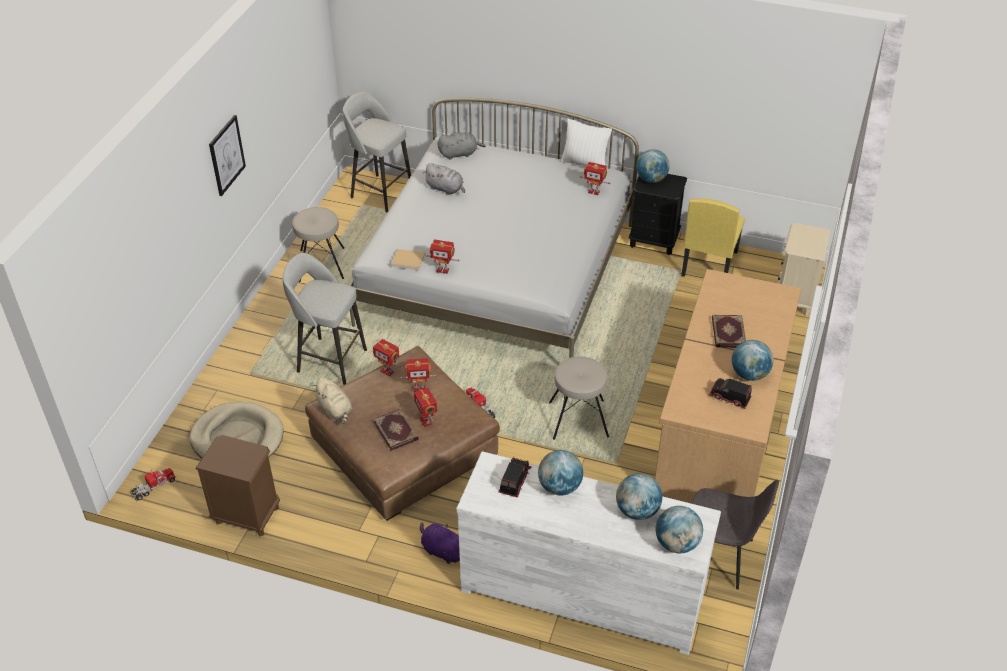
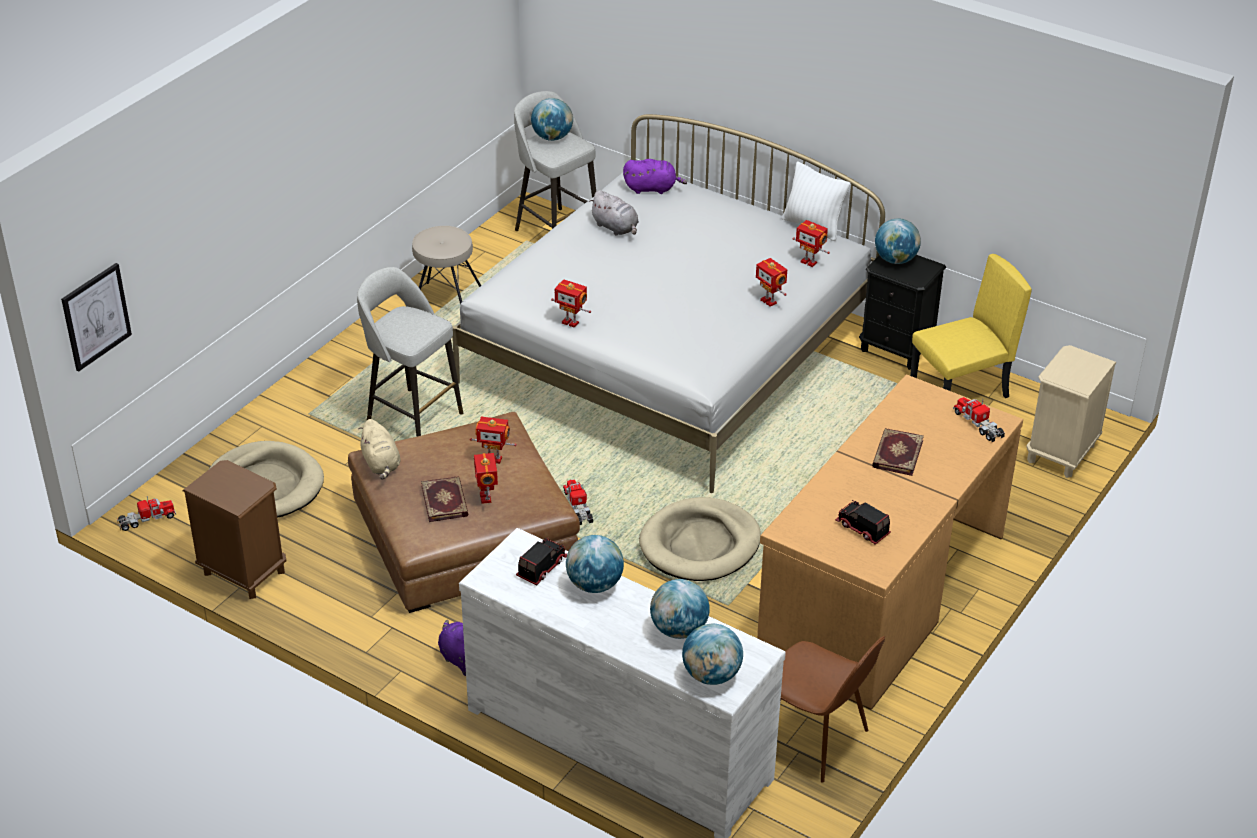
camera: 15 degrees right, 5 degrees down
picture [209,115,246,196] -> picture moved to [61,263,132,371]
toy robot [373,339,401,376] -> toy robot moved to [756,258,787,307]
beige book [391,249,425,270] -> none
grey plush toy [437,132,486,160] -> purple plush toy [623,159,687,194]
beige stool [549,356,609,440] -> beige dog bed [639,497,761,581]
yellow chair [681,199,745,277] -> yellow chair turned 150 degrees counterclockwise [910,254,1032,398]
grey chair [691,480,779,590] -> brown chair [780,636,885,783]
globe [732,340,773,381] -> globe moved to [531,98,573,141]
none -> toy truck [953,397,1005,443]

